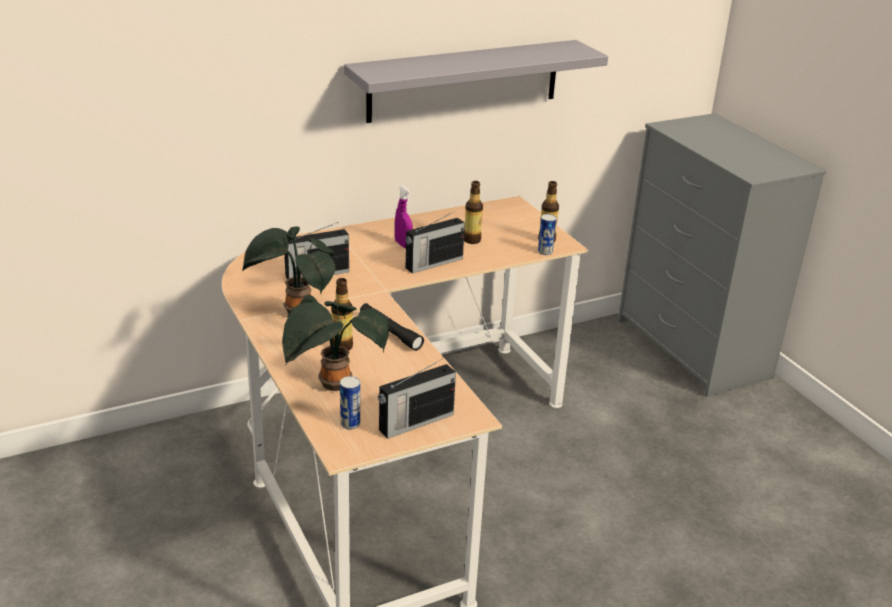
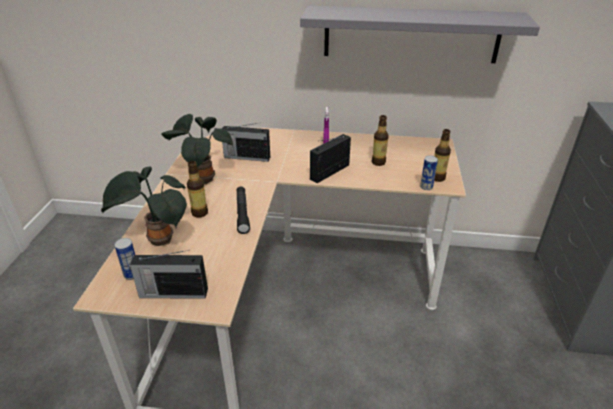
camera: 35 degrees right, 5 degrees up
radio [405,211,465,274] -> radio turned 135 degrees clockwise [310,134,351,183]

